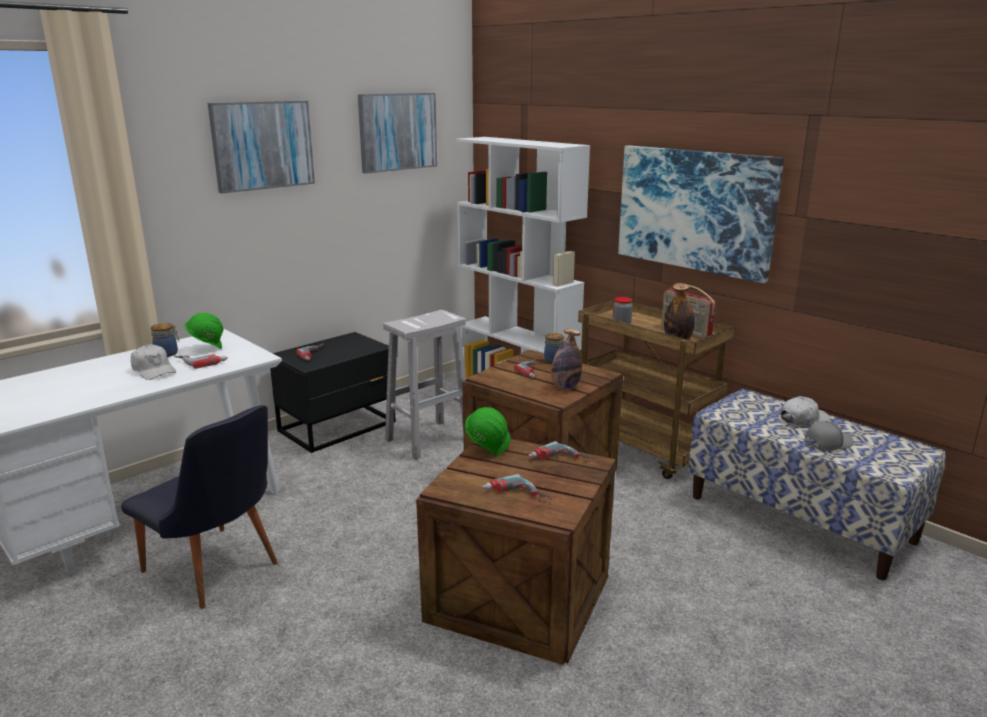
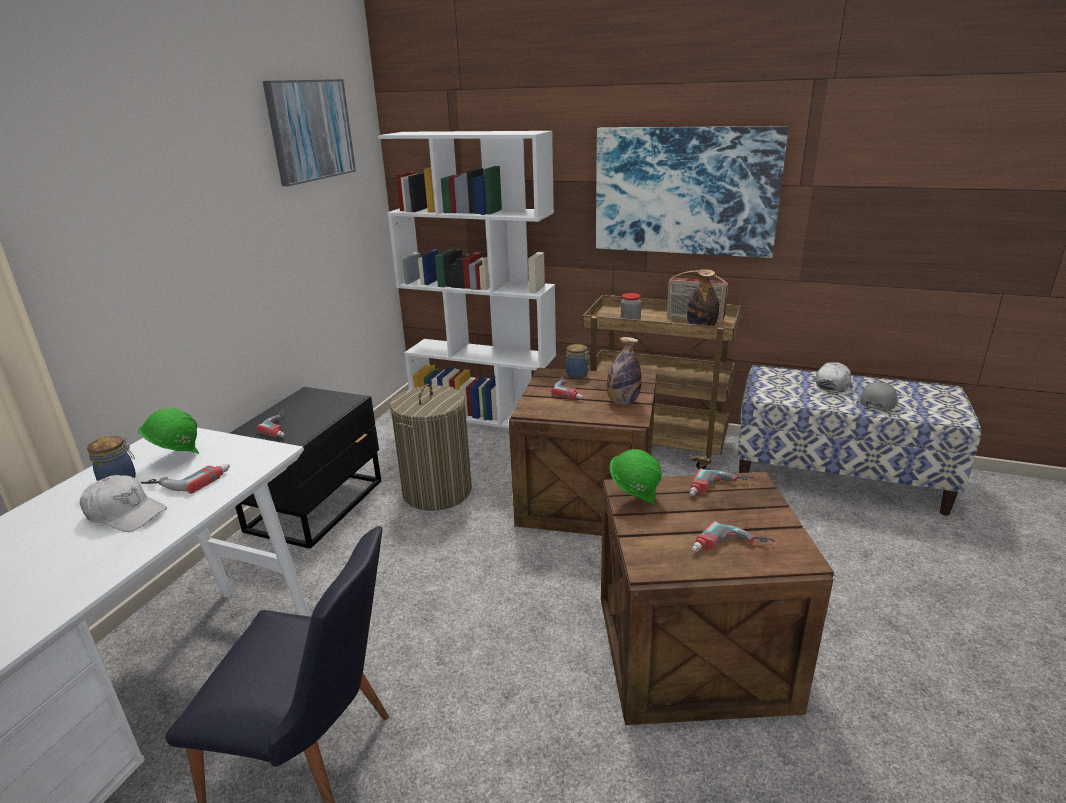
camera: 25 degrees left, 5 degrees up
picture [208,101,315,193] -> none
white stool [383,310,466,460] -> laundry basket [390,384,472,511]

